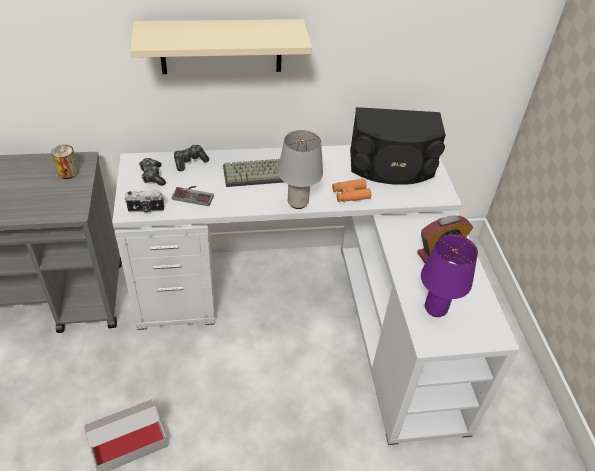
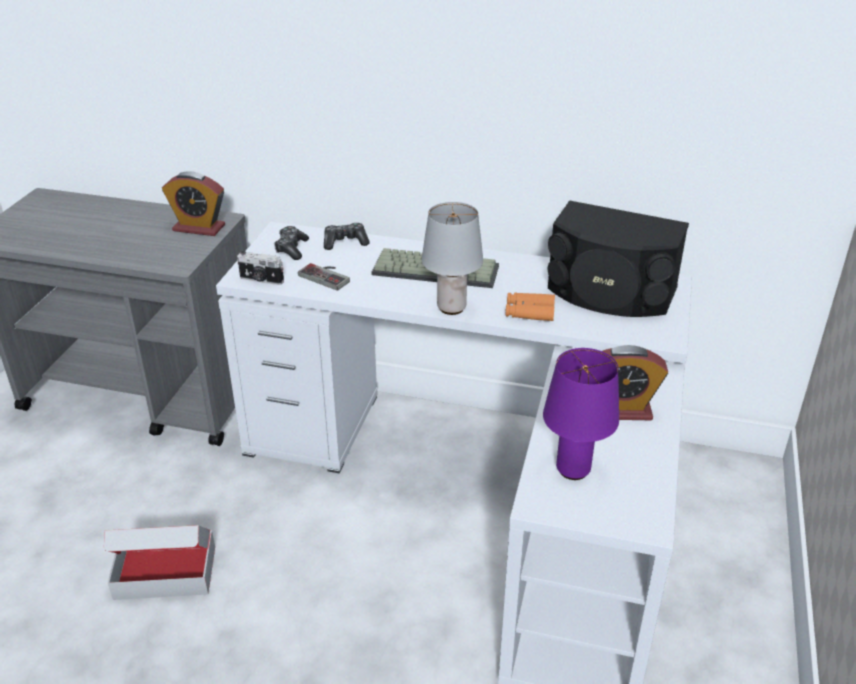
camera: 25 degrees right, 10 degrees down
can [52,145,79,179] -> alarm clock [162,171,225,236]
beige shelf [130,19,312,74] -> none

